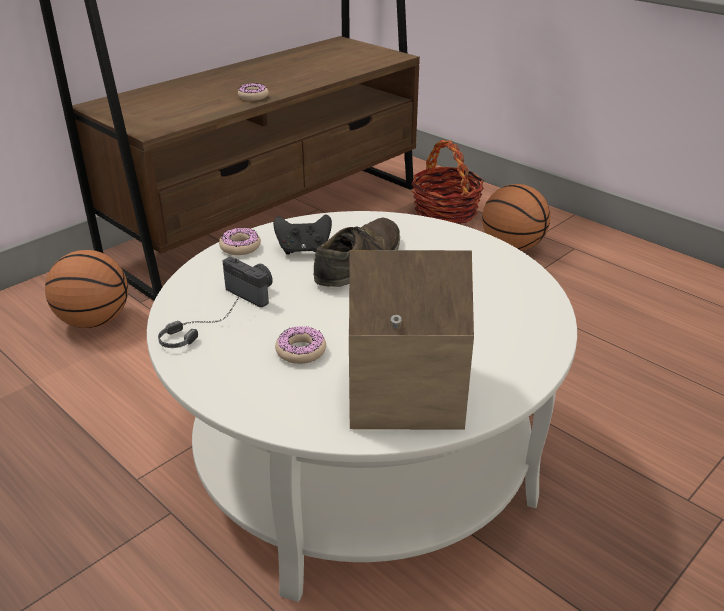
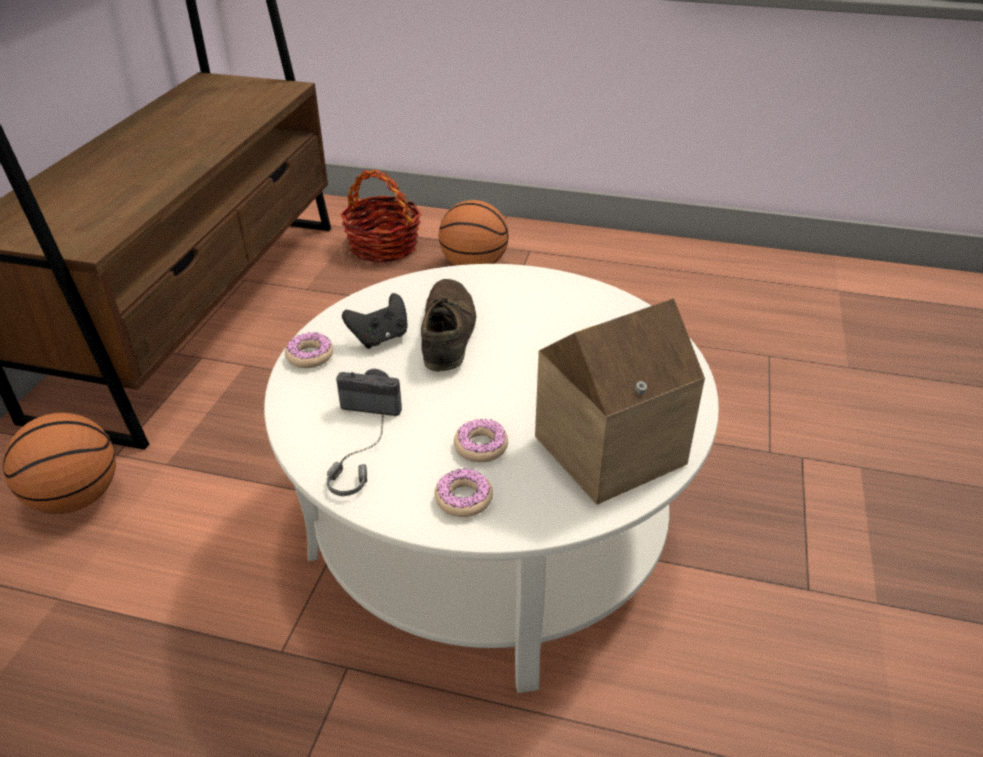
camera: 30 degrees left, 5 degrees up
donut [238,83,269,101] -> donut moved to [435,468,493,517]

